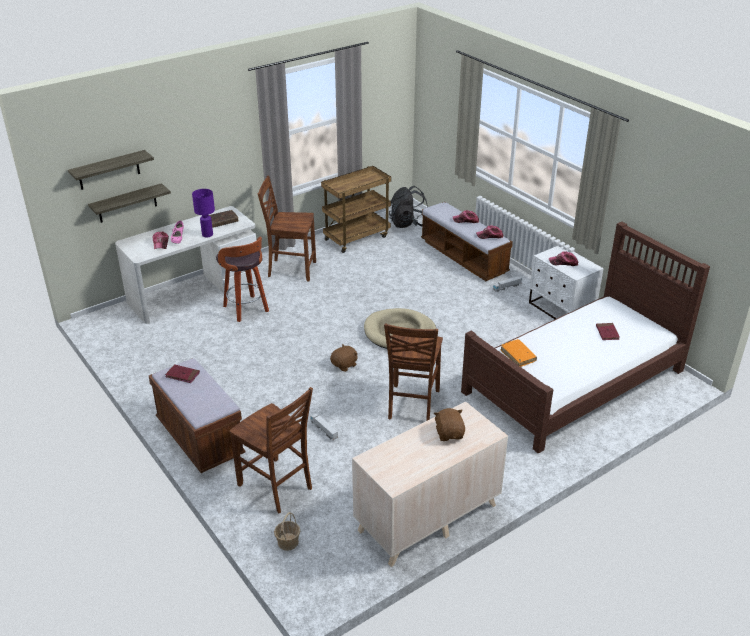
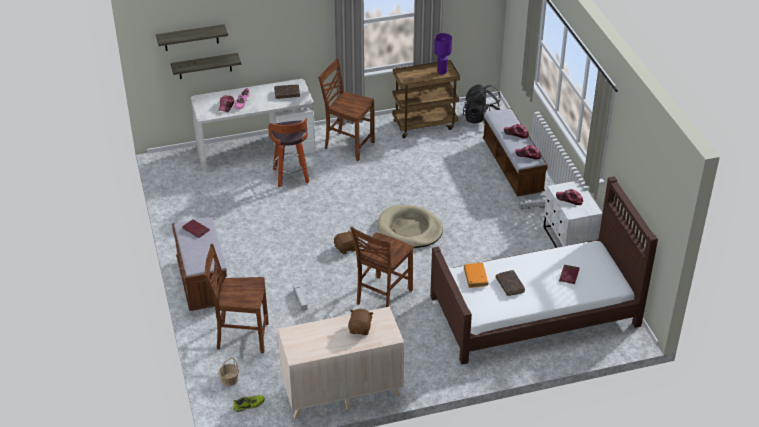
camera: 20 degrees right, 5 degrees up
purple table lamp [192,189,215,237] -> purple table lamp moved to [434,33,452,74]
brown chair [230,387,313,513] -> brown chair turned 120 degrees clockwise [204,244,269,353]
none -> shoe [233,395,265,412]
none -> brown book [496,270,525,296]

